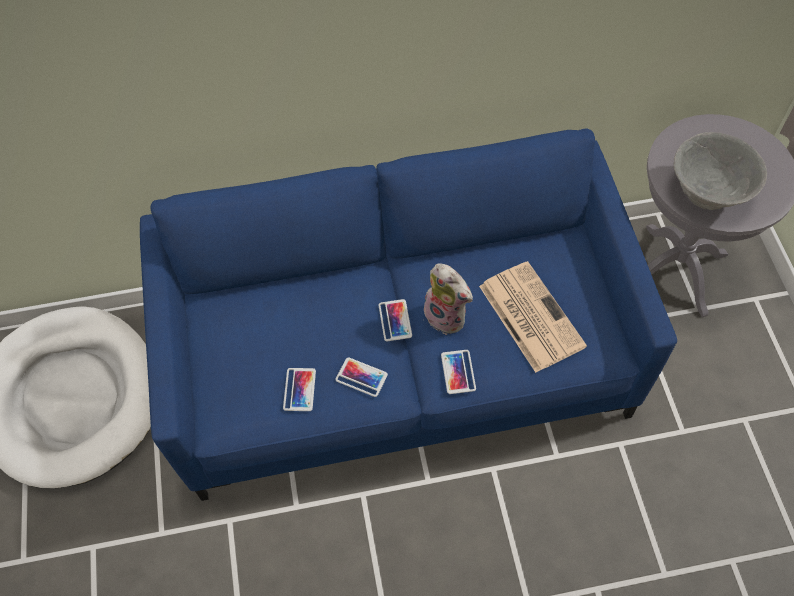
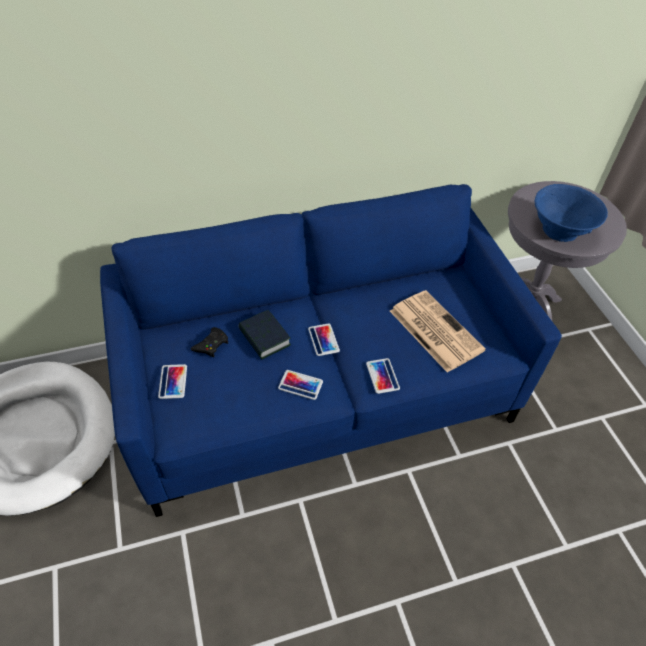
camera: 10 degrees left, 10 degrees down
phone [283,368,316,411] -> phone moved to [158,364,187,399]
plush toy [422,263,473,335] -> none
grey bowl [673,132,767,210] -> blue bowl [535,184,608,242]
none -> black game controller [191,327,228,358]
none -> book [239,310,291,359]

